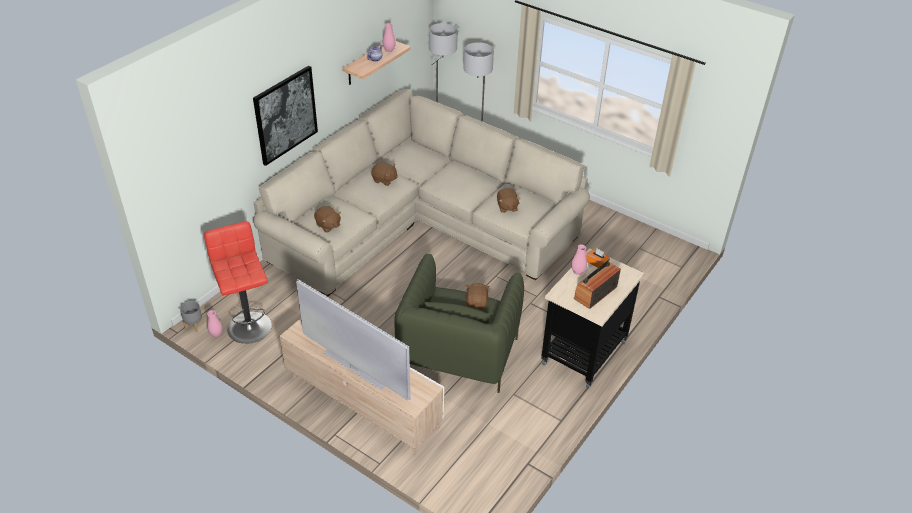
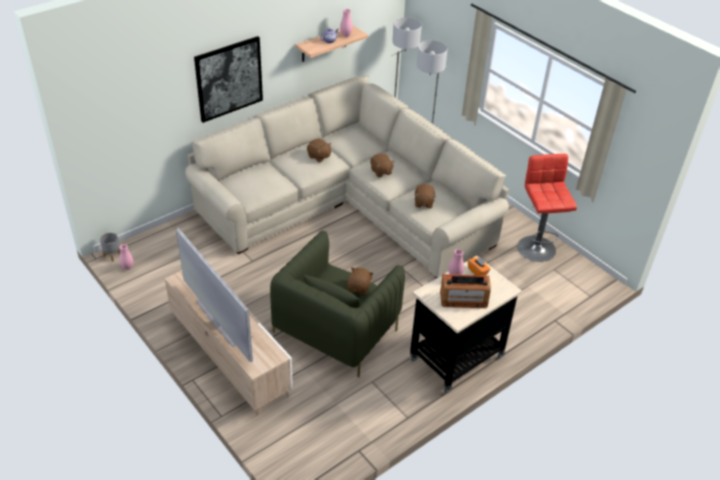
camera: 15 degrees right, 0 degrees up
red stool [204,221,272,344] -> red stool moved to [517,154,577,262]
brown plush toy [314,206,341,233] -> brown plush toy moved to [370,154,395,177]
radio [574,261,621,309] -> radio turned 150 degrees counterclockwise [440,274,491,308]

